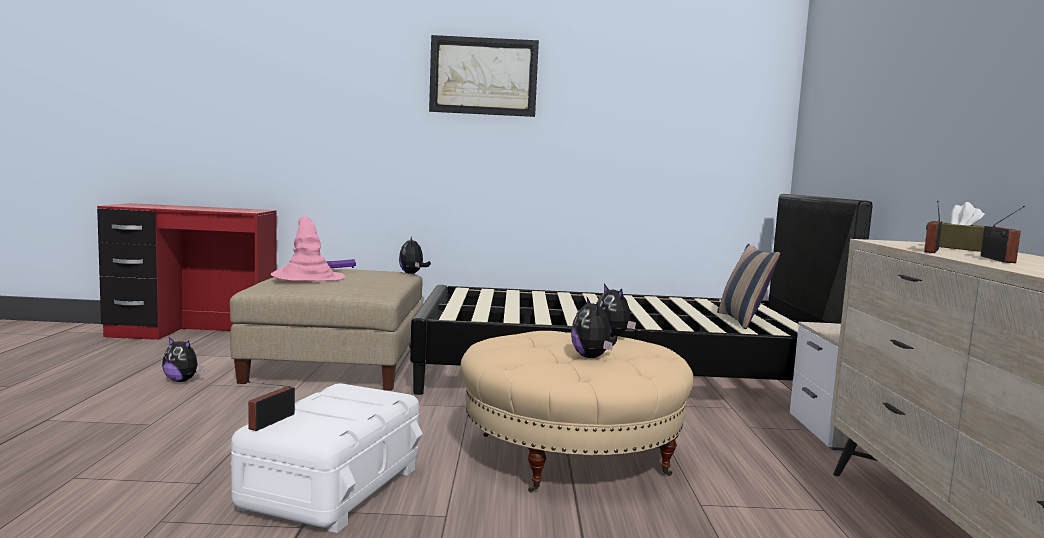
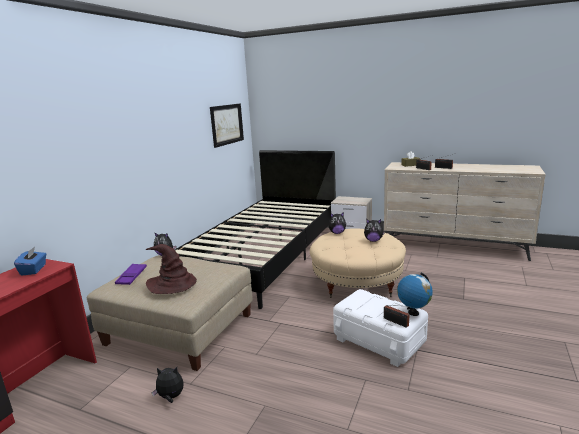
camera: 65 degrees left, 10 degrees up
plush toy [162,337,204,382] -> plush toy turned 135 degrees counterclockwise [152,367,183,403]
pink hat [271,216,345,281] -> brown hat [146,244,197,294]
picture [429,35,539,117] -> picture moved to [210,104,244,148]
pillow [717,244,780,329] -> none
none -> blue tissue box [14,247,46,276]
none -> globe [397,272,433,316]

